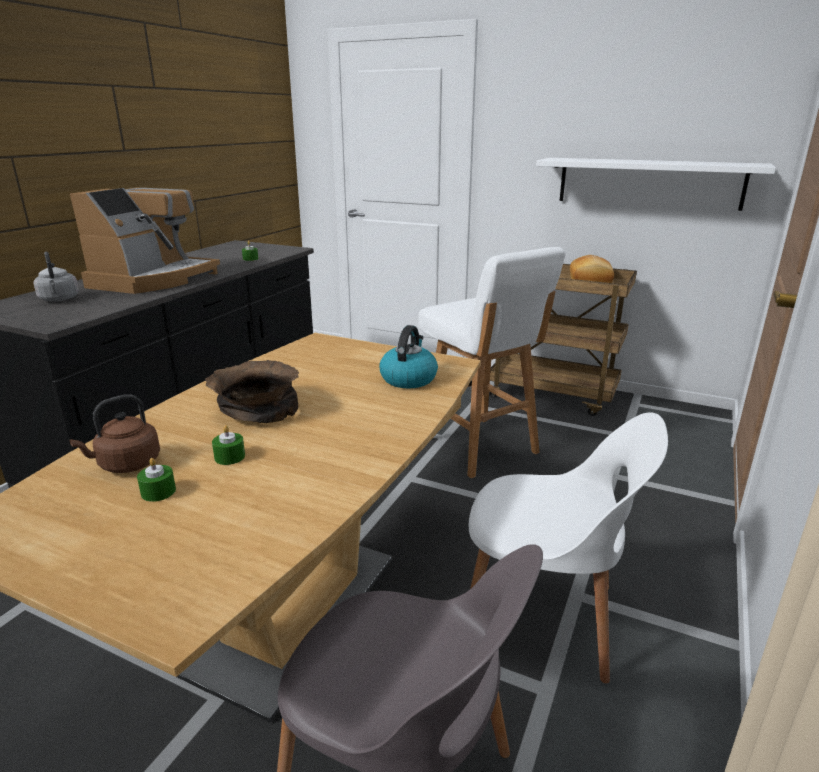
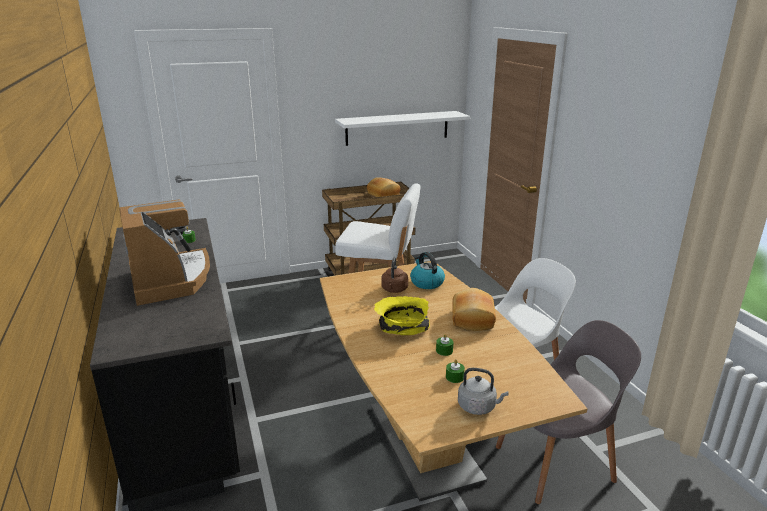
camera: 45 degrees left, 0 degrees up
grey kettle [34,252,79,302] -> grey kettle moved to [458,368,508,415]
brown kettle [70,394,160,473] -> brown kettle moved to [381,257,408,293]
brown bowl [205,360,299,423] -> yellow bowl [374,296,430,335]
none -> bread [453,288,496,331]

